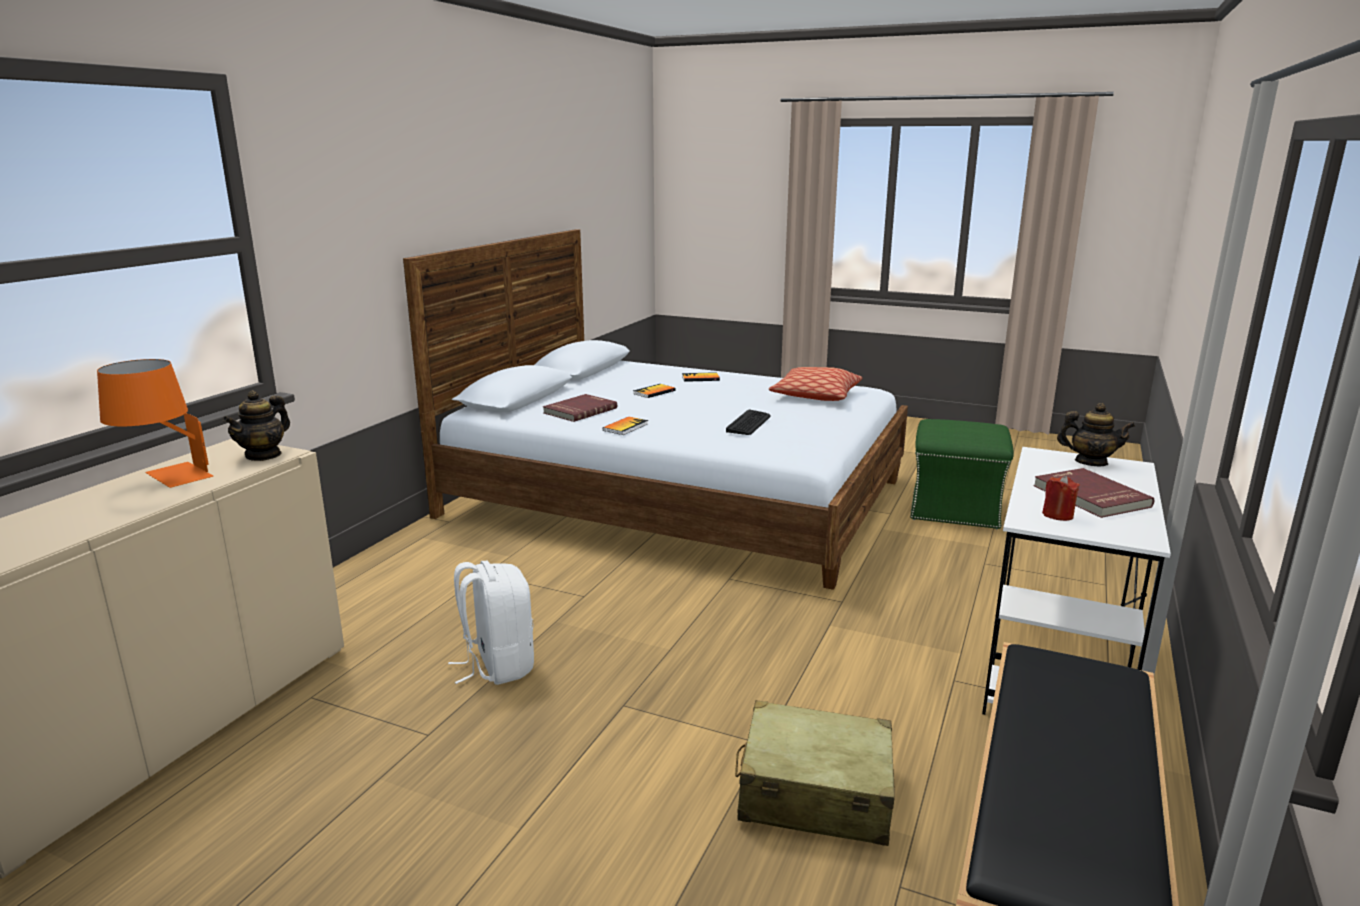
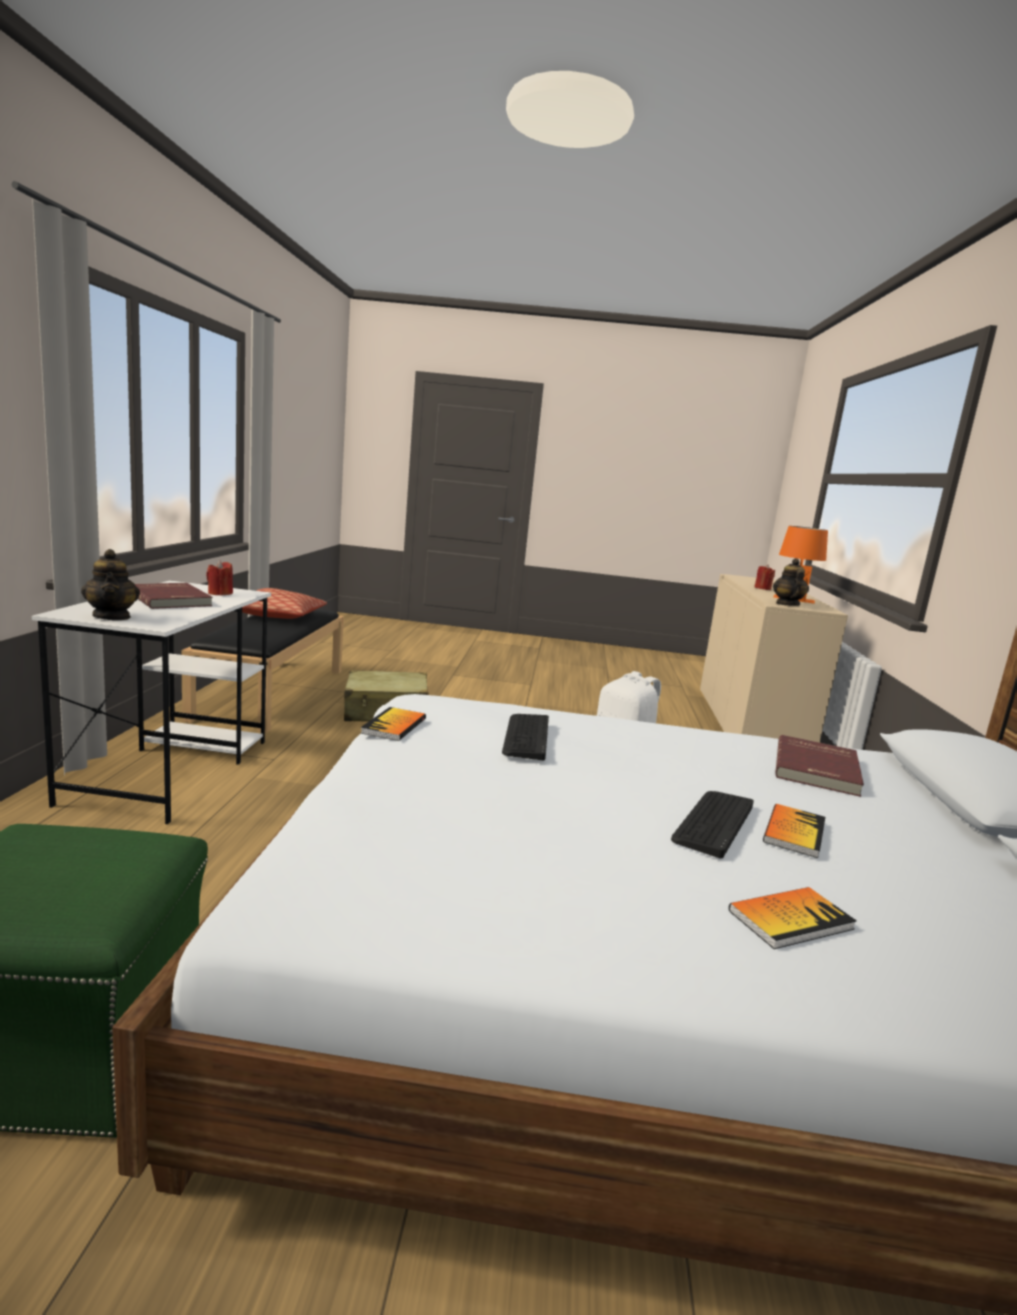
camera: 160 degrees right, 5 degrees down
book [603,417,648,435] -> book moved to [361,707,426,741]
pillow [769,367,862,401] -> pillow moved to [242,588,327,619]
teapot [1057,403,1135,466] -> teapot turned 120 degrees counterclockwise [81,549,140,620]
none -> keyboard [671,791,754,858]
none -> red candle [754,565,775,590]

